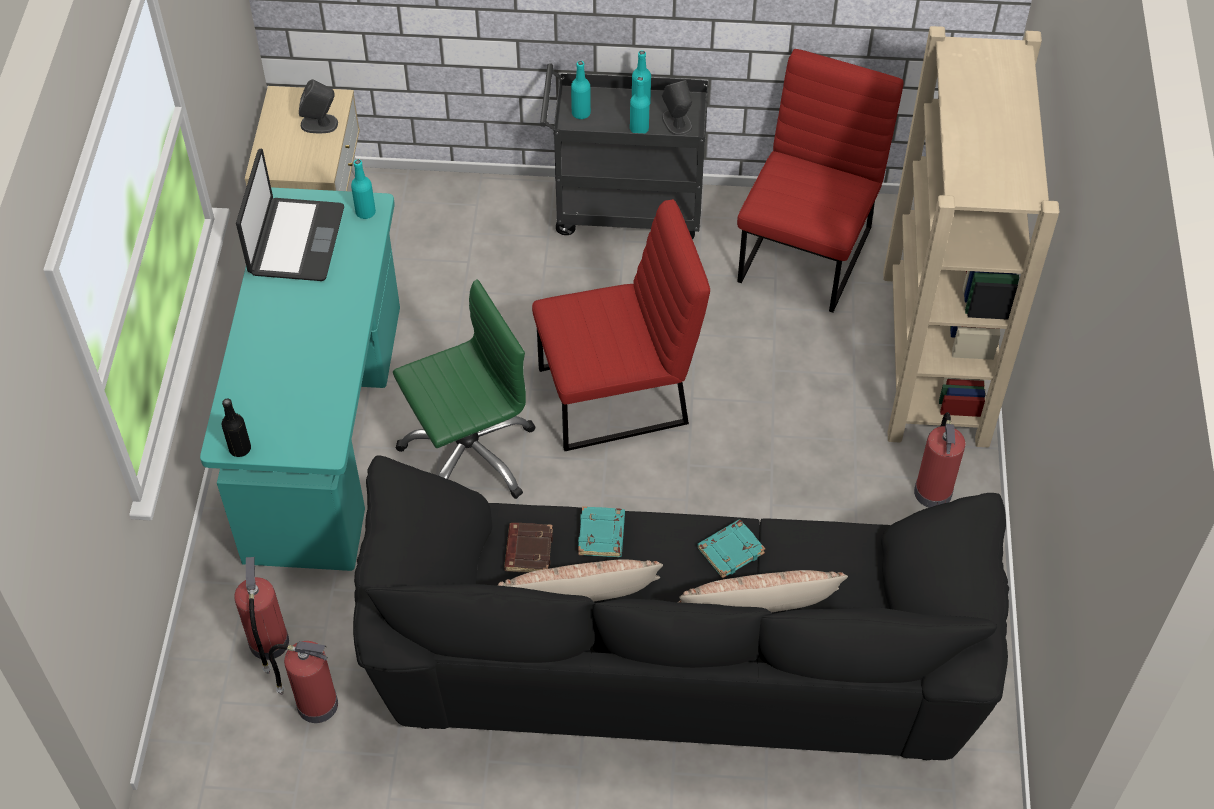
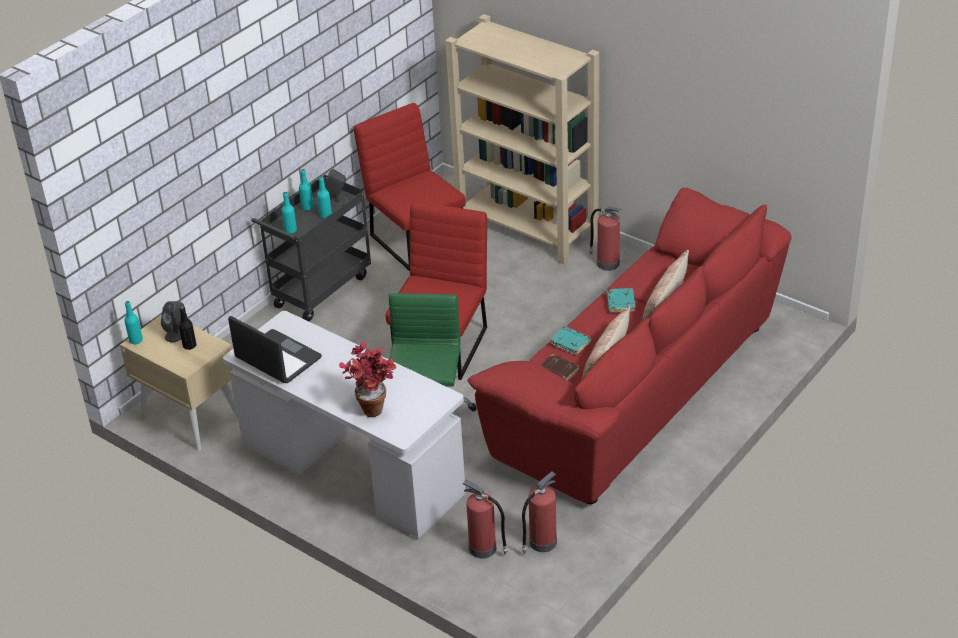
camera: 55 degrees left, 15 degrees down
turquoise desk [200,188,400,571] -> white desk [223,311,466,539]
black bottle [222,399,251,457] -> black bottle moved to [179,306,196,350]
turquoise bottle [351,159,376,219] -> turquoise bottle moved to [124,301,143,344]
black sofa [353,455,1009,760] -> red sofa [468,188,791,504]
none -> potted plant [339,341,396,417]

